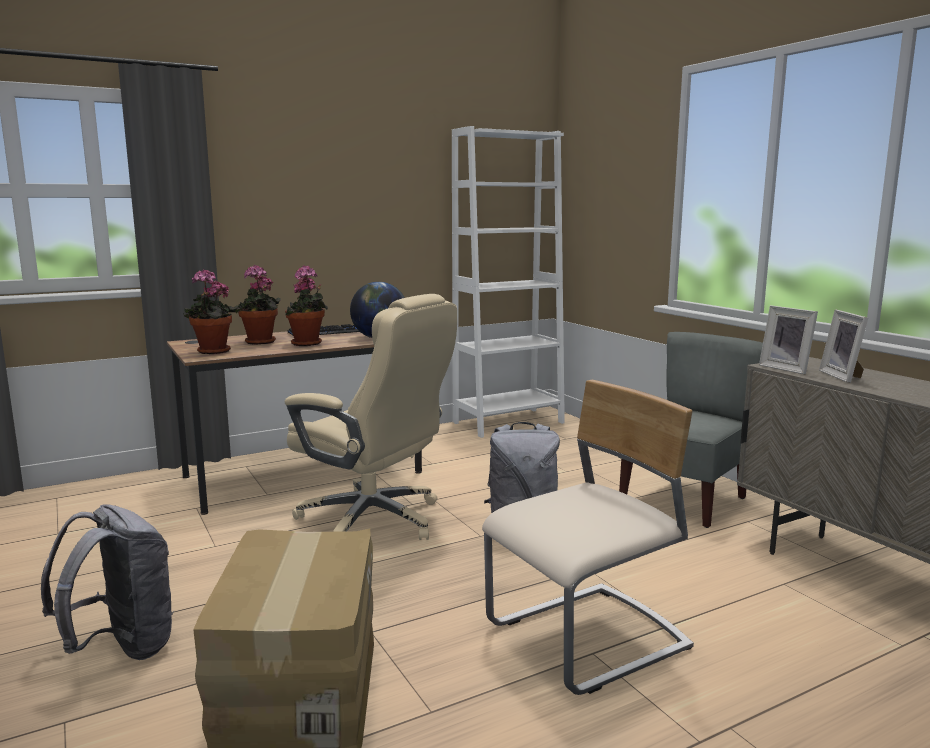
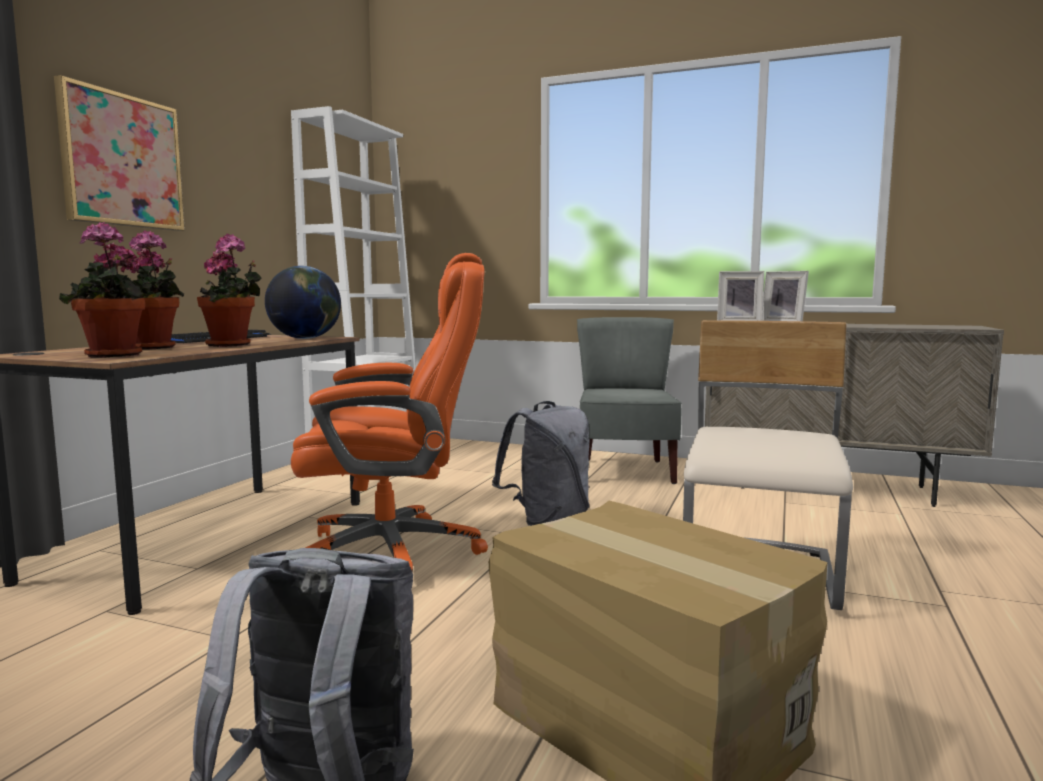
camera: 40 degrees left, 5 degrees down
beige office chair [285,294,457,540] -> orange office chair [291,253,488,573]
none -> picture [54,75,185,231]

